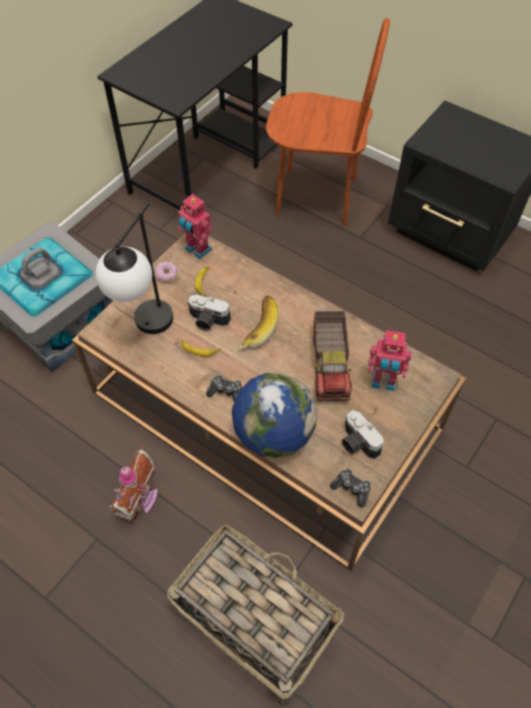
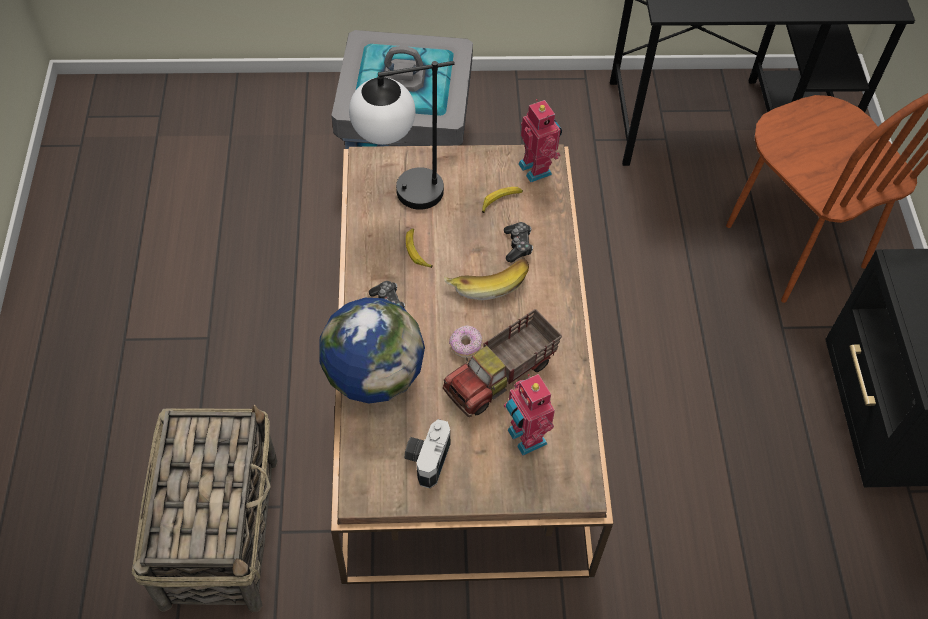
camera: 50 degrees right, 0 degrees up
toy house [109,446,158,521] -> none
donut [155,262,178,283] -> donut moved to [449,325,483,358]
toy robot [178,194,213,259] -> toy robot turned 150 degrees clockwise [518,99,562,182]
camera [188,295,231,331] -> none
game controller [330,469,371,508] -> game controller moved to [504,222,533,262]

